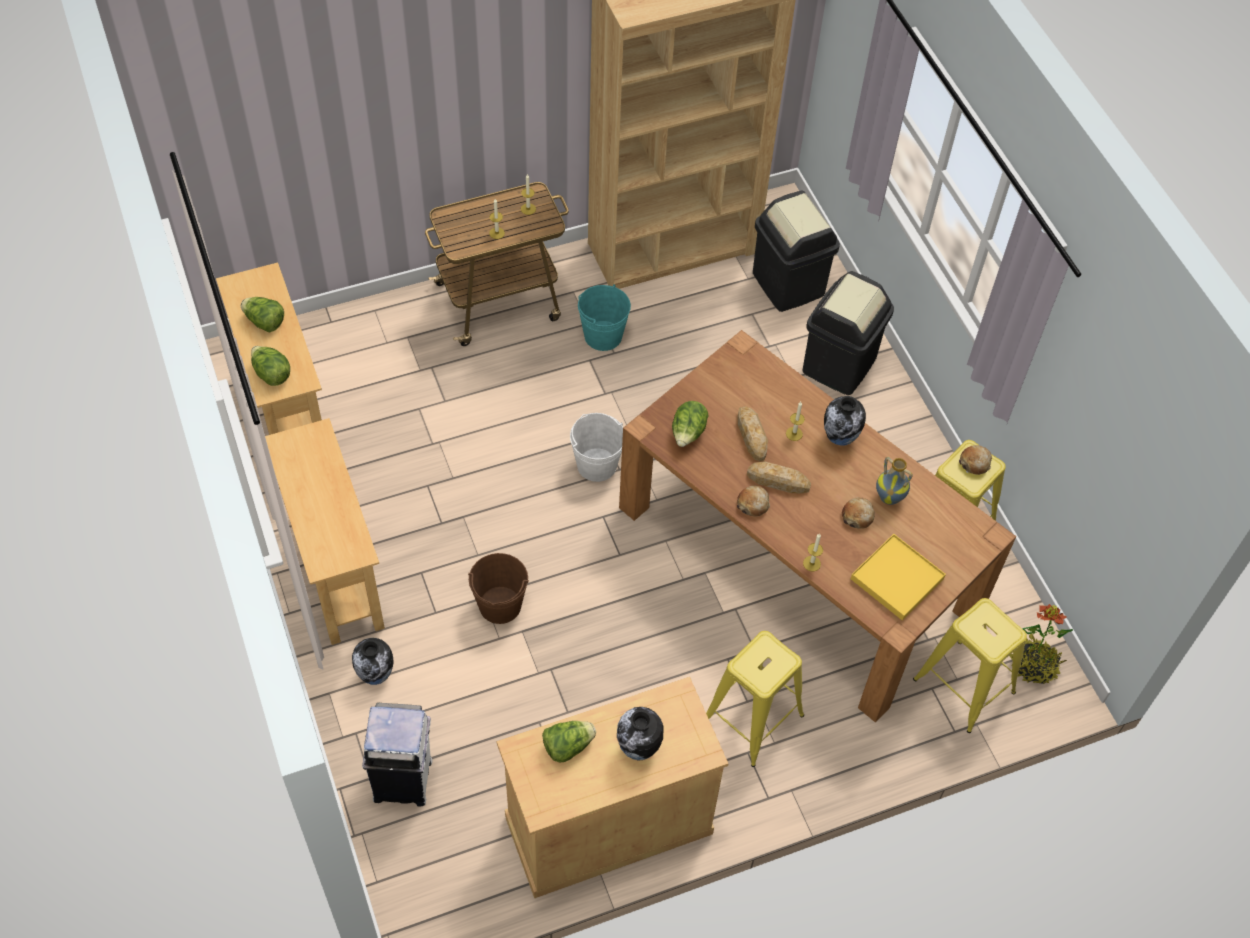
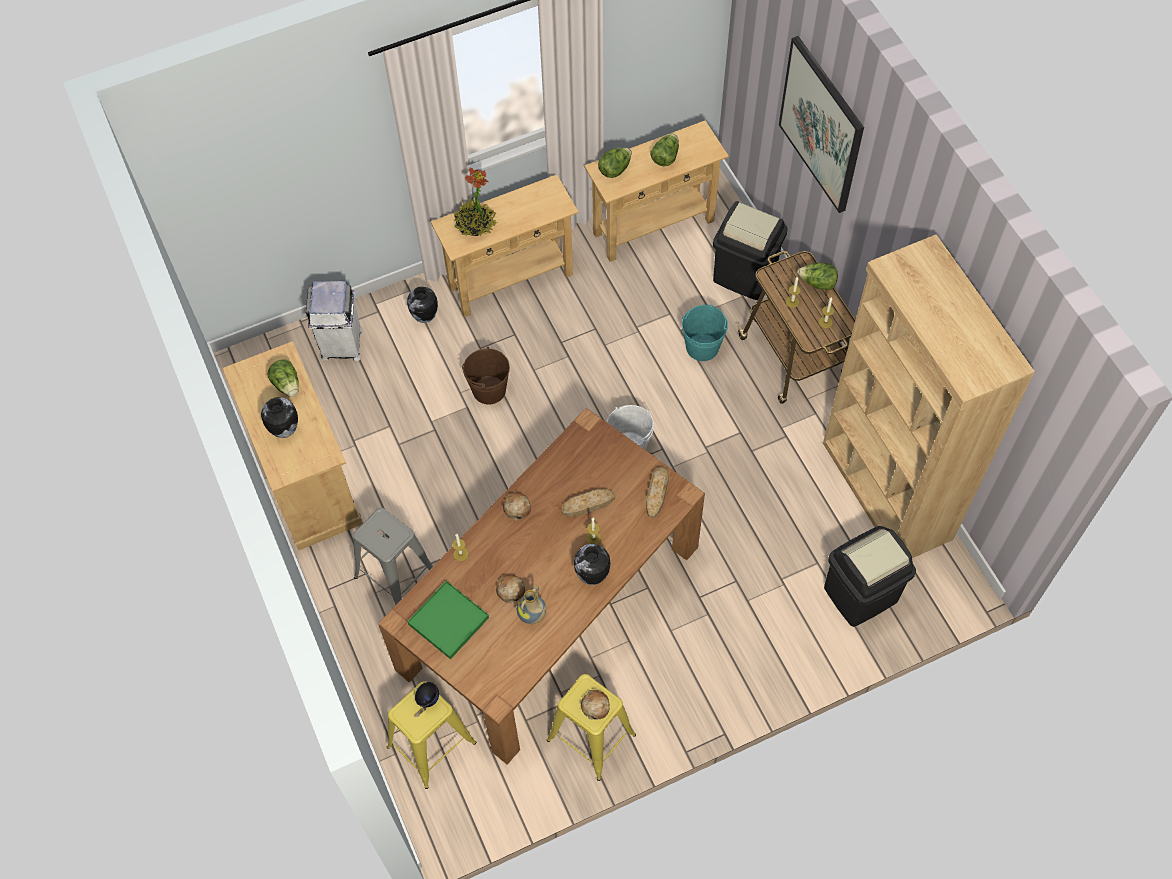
camera: 90 degrees right, 5 degrees up
turquoise bucket [578,285,631,351] -> turquoise bucket moved to [682,305,728,361]
lettuce [672,401,709,447] -> lettuce moved to [797,263,838,290]
yellow stool [706,631,804,767] -> grey stool [353,508,433,605]
bread [747,461,811,494] -> bread moved to [646,467,669,518]
black trash can [803,271,894,395] -> black trash can moved to [713,201,788,300]
yellow tray [851,534,946,621] -> green tray [407,581,489,659]
potted plant [1009,604,1073,684] -> potted plant moved to [453,167,497,236]
none -> black bowl [415,682,439,707]
none -> picture [779,36,864,213]

